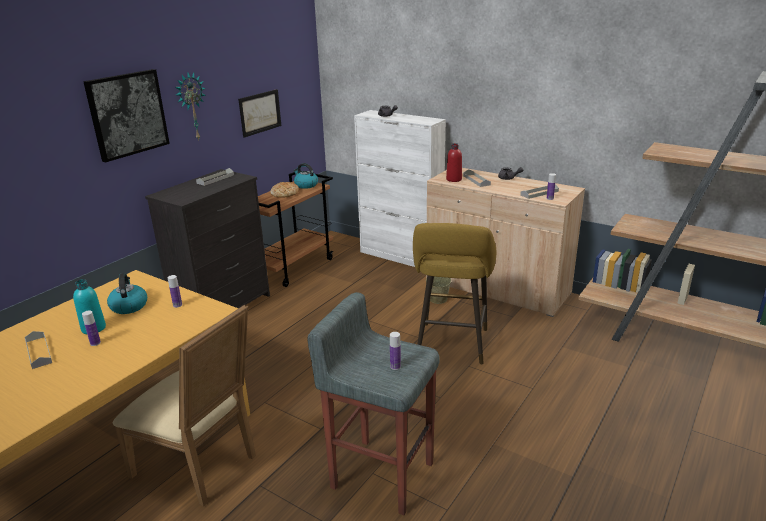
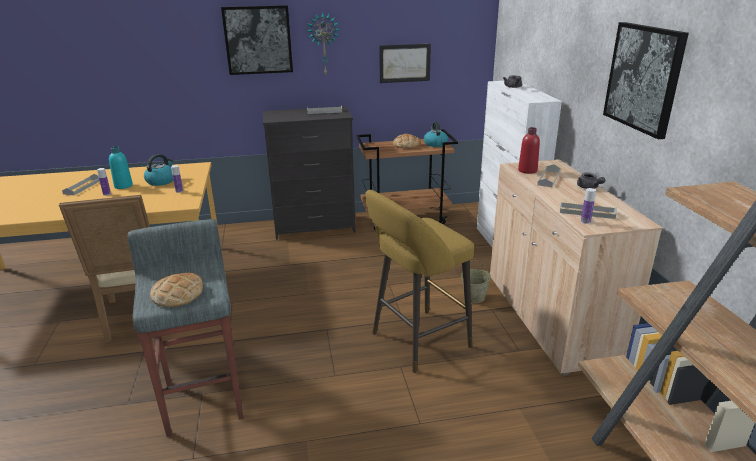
camera: 45 degrees right, 0 degrees up
bottle [390,332,401,370] -> bread [150,273,203,307]
none -> picture [603,22,689,139]

